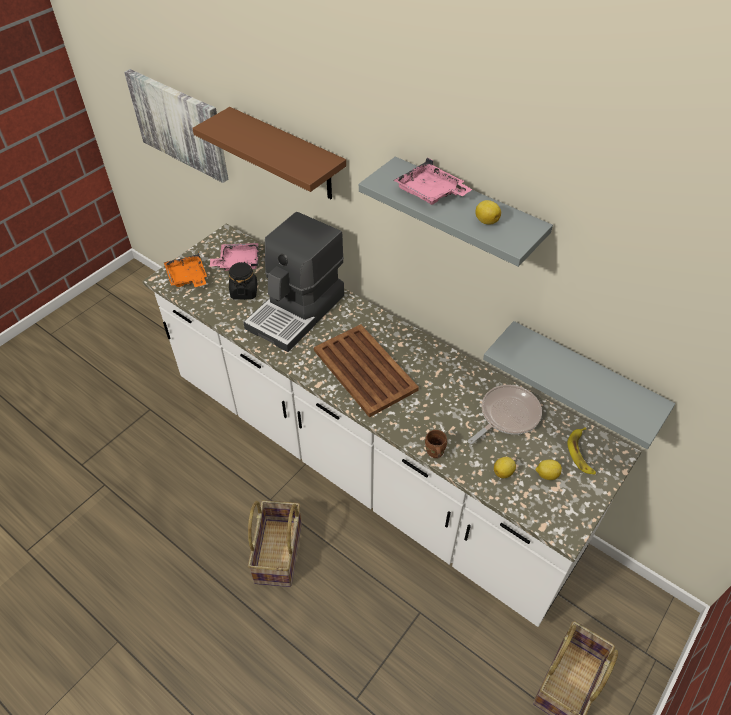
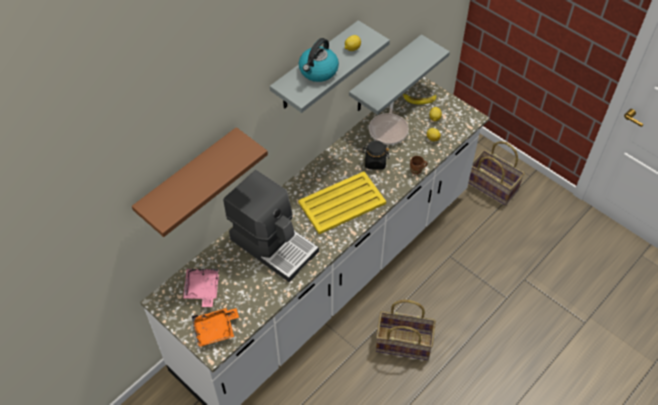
camera: 85 degrees left, 5 degrees up
picture [124,69,229,183] -> none
black jar [229,262,258,300] -> black jar moved to [362,141,389,170]
brown tray [314,324,419,418] -> yellow tray [298,171,386,234]
pink tray [394,158,472,205] -> kettle [299,38,339,82]
frying pan [468,385,542,444] -> frying pan turned 135 degrees counterclockwise [369,102,409,145]

